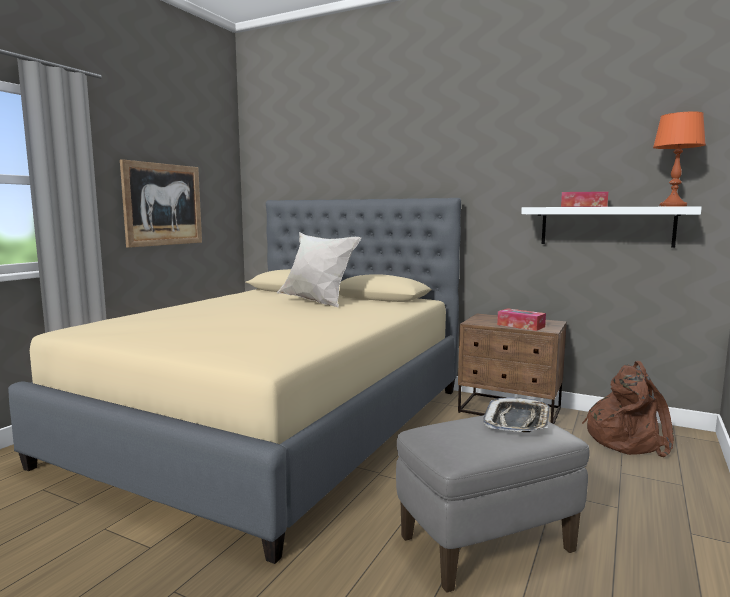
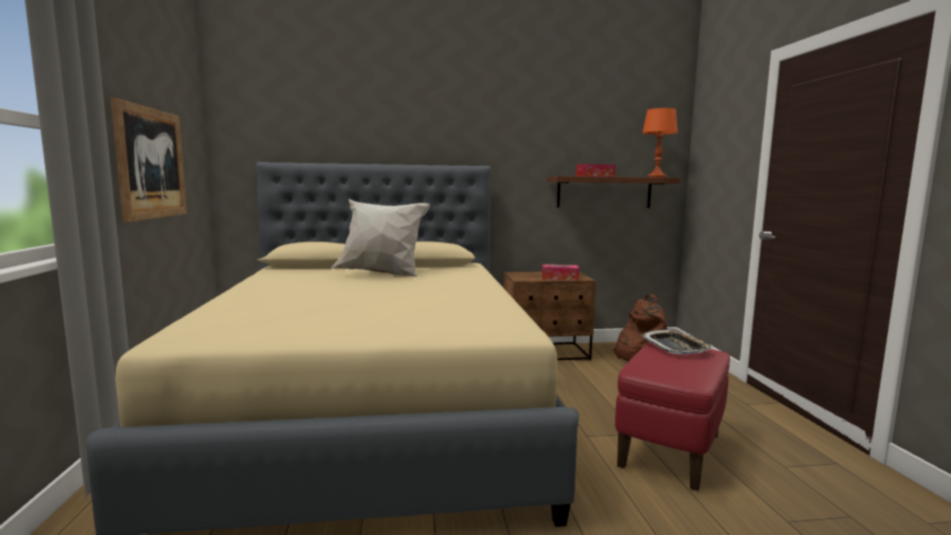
camera: 35 degrees left, 0 degrees up
grey ottoman [396,415,590,593] -> red ottoman [615,342,730,491]
white shelf [521,206,702,247] -> brown shelf [547,176,680,208]

